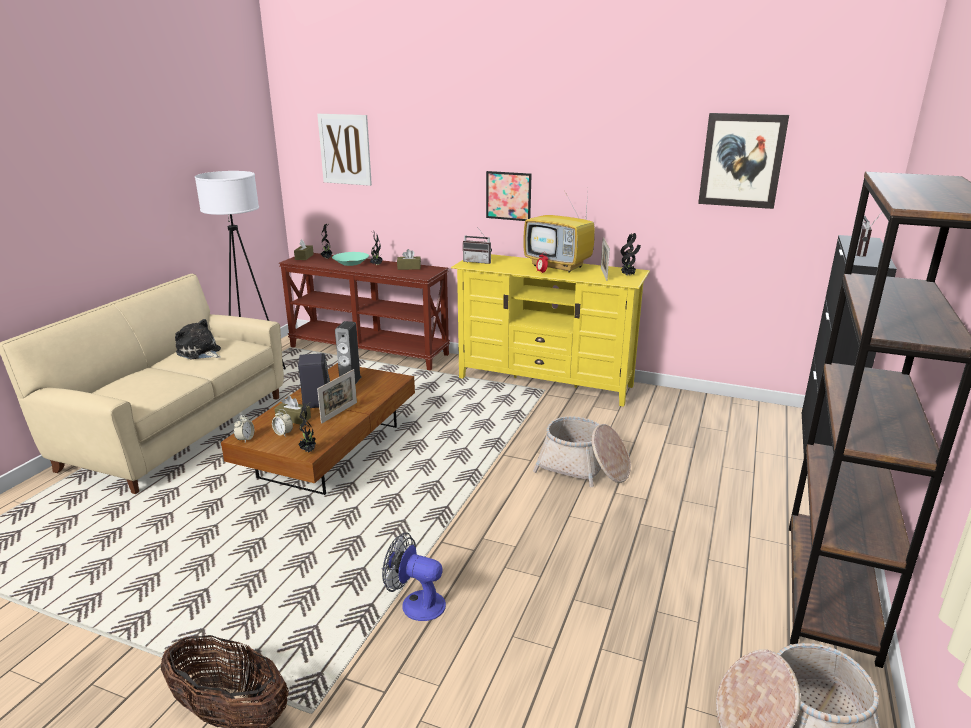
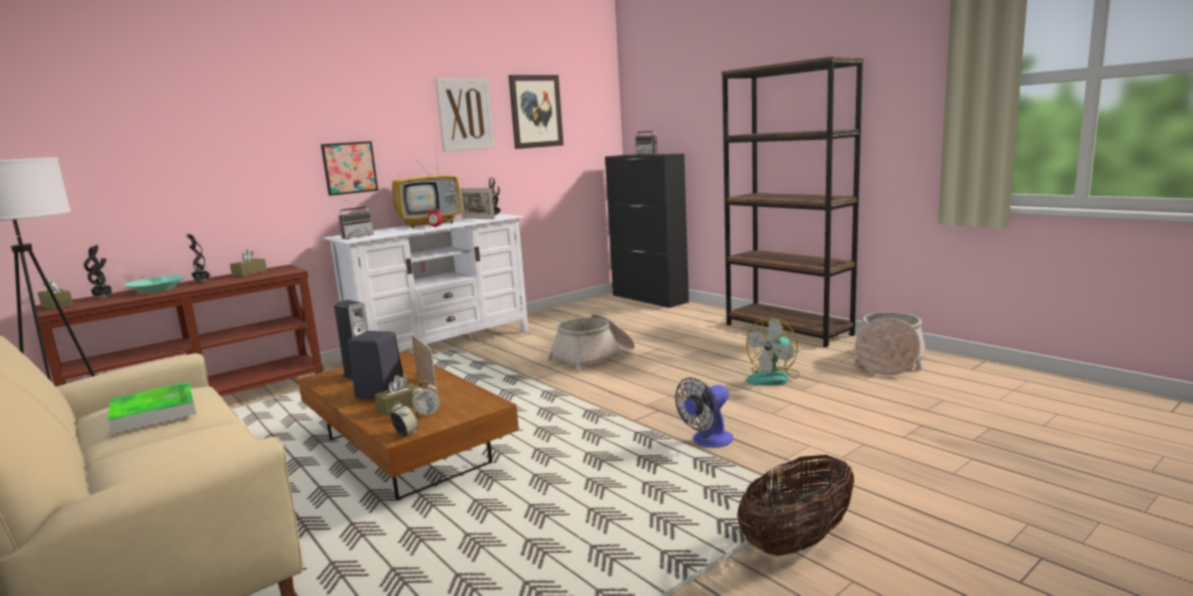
camera: 60 degrees left, 10 degrees down
plush toy [175,319,221,359] -> tray [108,382,196,434]
potted plant [298,402,318,452] -> none
picture [317,114,372,186] -> picture moved to [435,78,495,152]
yellow tv stand [451,254,650,407] -> white tv stand [323,214,529,355]
none -> fan [746,316,799,385]

